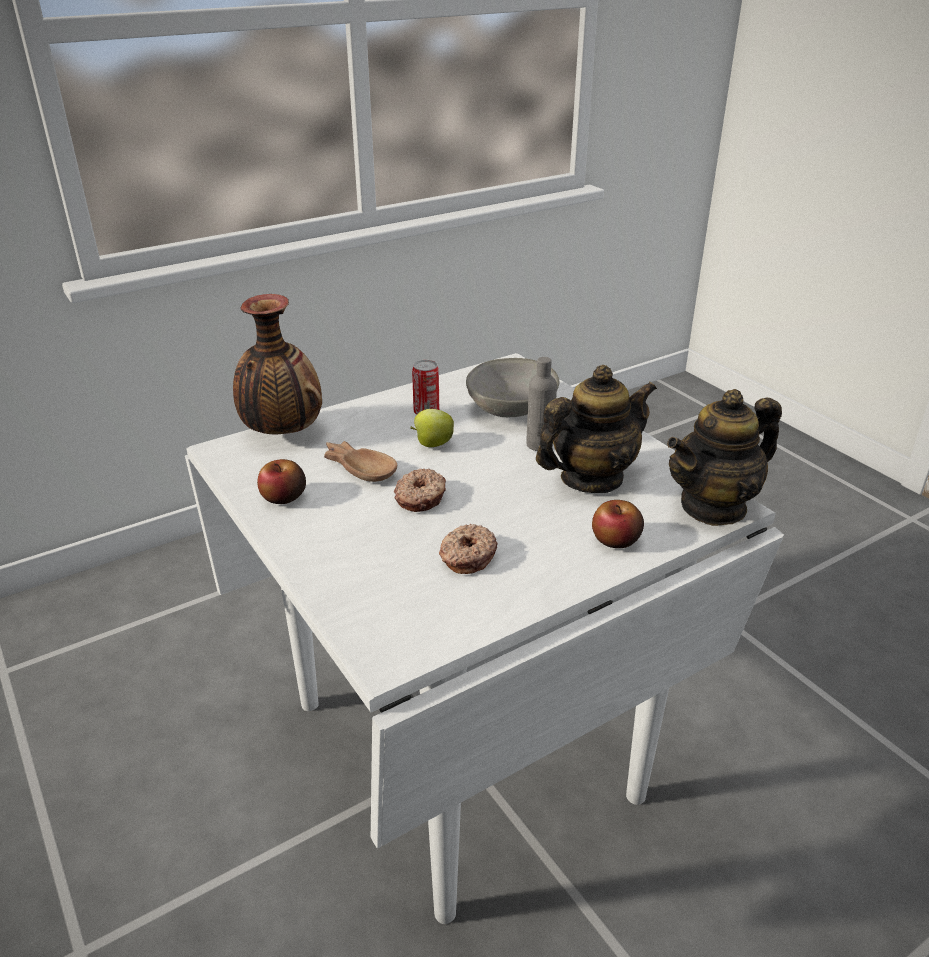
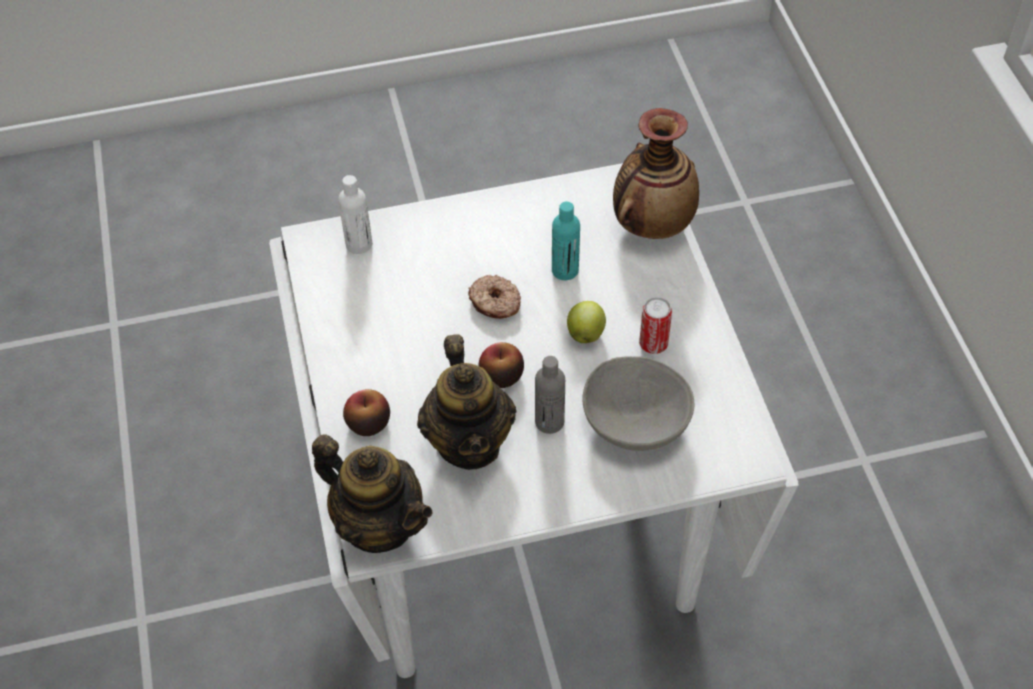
camera: 110 degrees right, 20 degrees up
apple [257,459,306,504] -> apple moved to [479,342,524,388]
brown bowl [324,441,397,482] -> turquoise bottle [552,202,580,280]
donut [439,524,498,574] -> none
teapot [667,389,782,526] -> teapot turned 135 degrees clockwise [312,434,432,553]
none -> white bottle [338,175,372,254]

